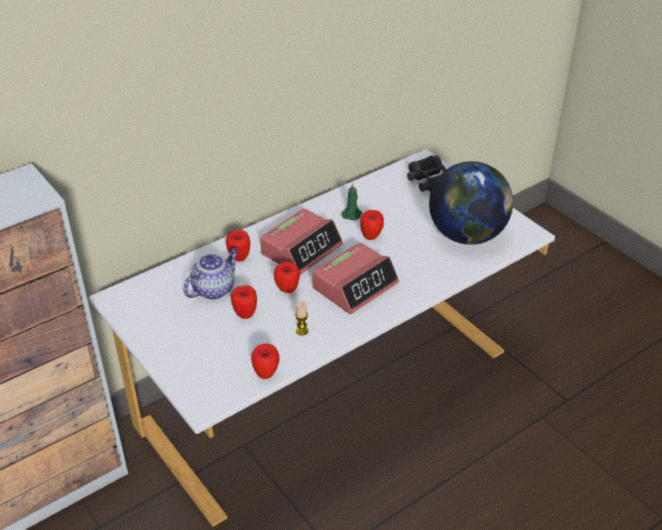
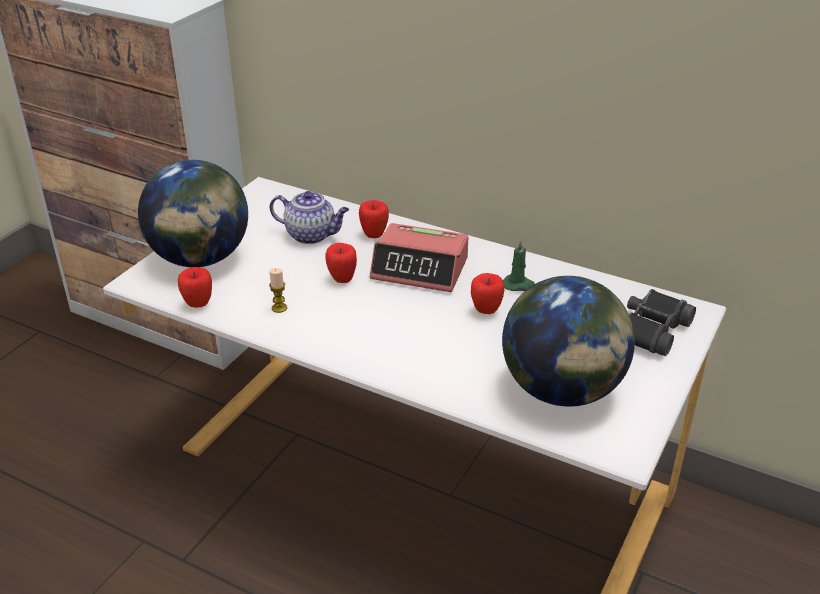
camera: 65 degrees right, 5 degrees down
apple [231,285,257,319] -> none
alarm clock [312,242,399,314] -> none
none -> globe [138,160,248,267]

